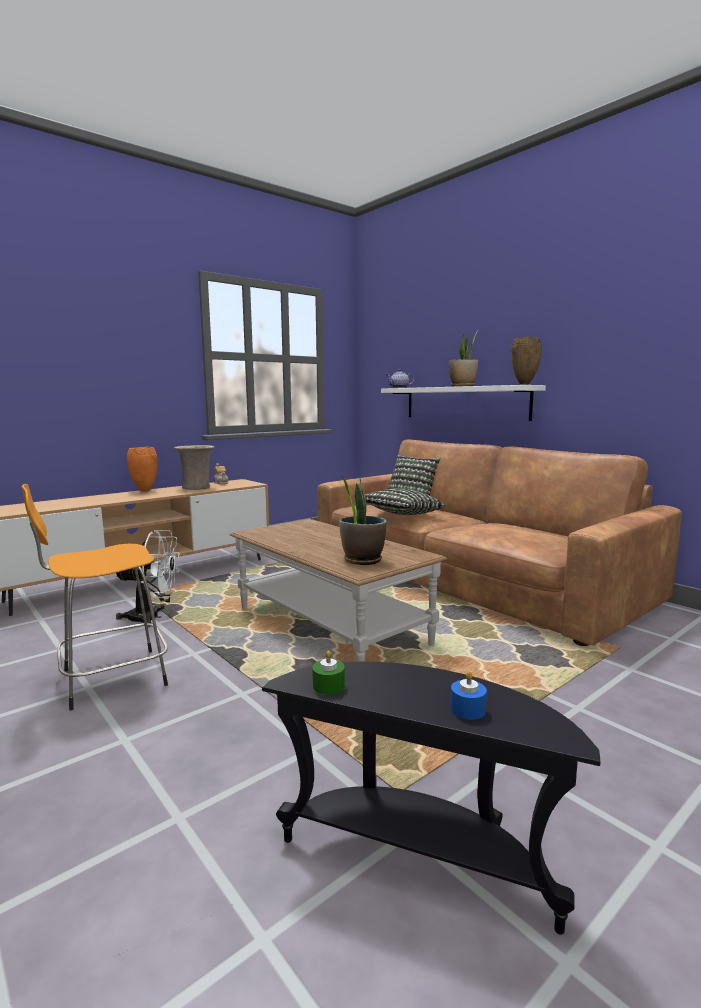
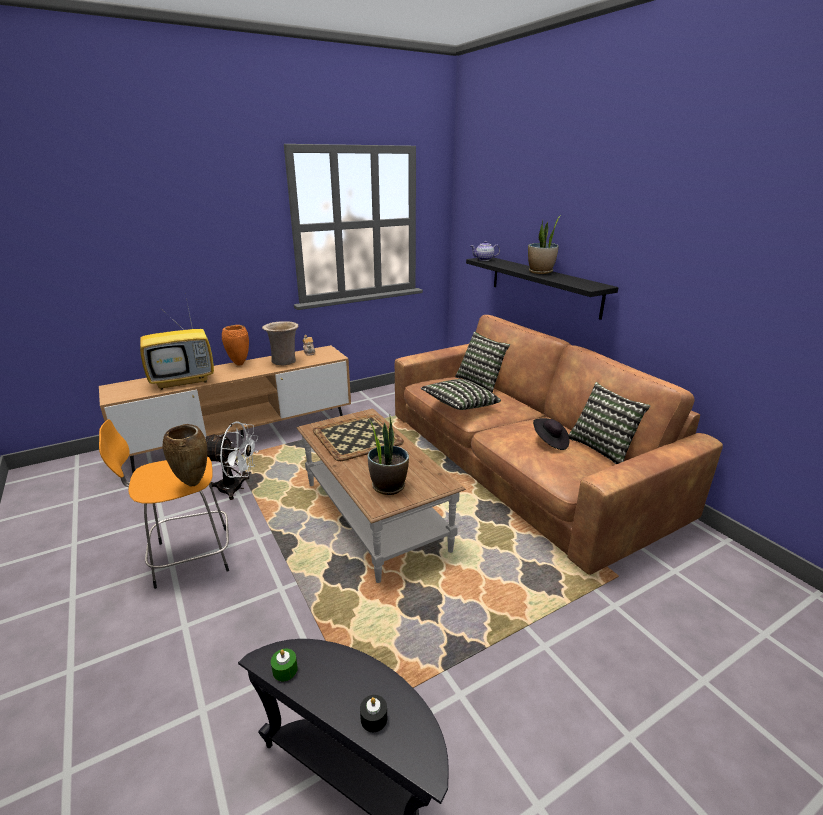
camera: 10 degrees right, 15 degrees up
white shelf [381,385,546,421] -> black shelf [466,257,619,320]
blue candle [450,671,487,720] -> black candle [360,695,387,732]
brown vase [511,337,542,385] -> brown vase moved to [163,424,207,486]
none -> television [140,303,214,390]
none -> tray [313,414,404,461]
none -> black hat [533,418,569,450]
none -> pillow [569,382,650,464]

